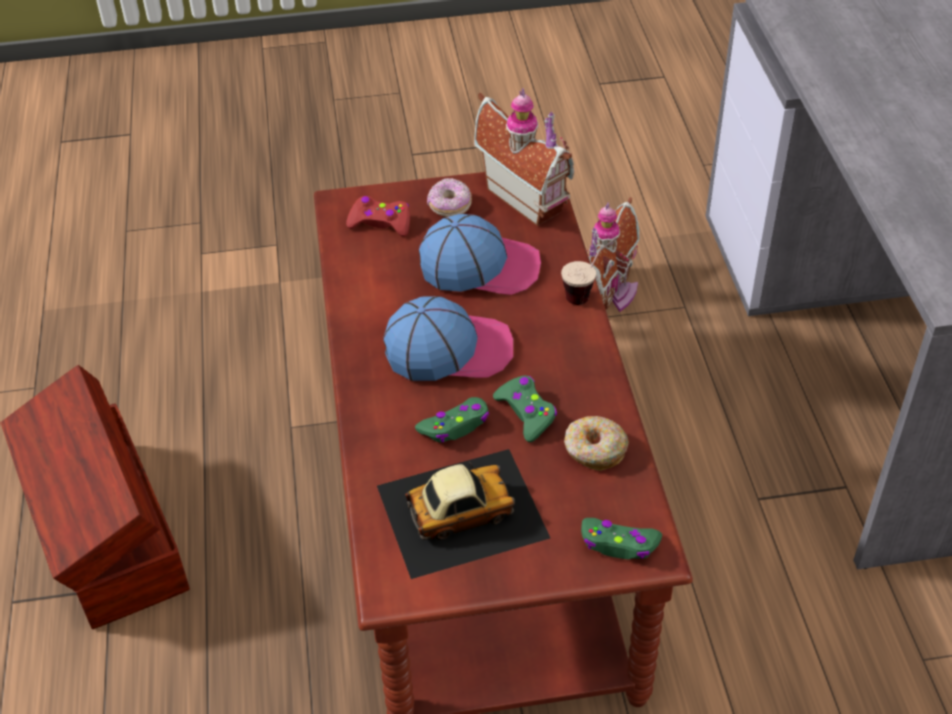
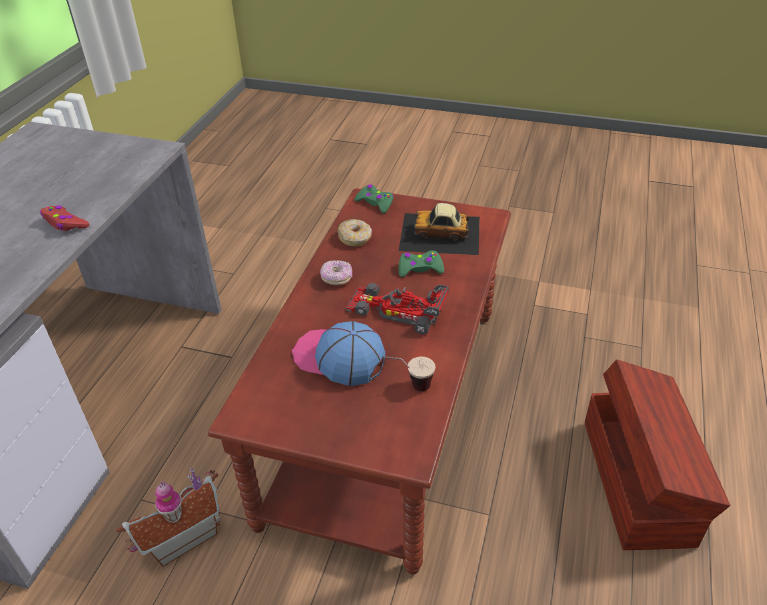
camera: 155 degrees left, 5 degrees down
red game controller [346,196,410,237] -> red game controller moved to [40,206,90,231]
cap [383,296,513,381] -> toy car [345,283,449,335]
donut [427,178,472,217] -> donut moved to [320,260,352,285]
toy house [474,88,574,226] -> none
green game controller [493,376,557,442] -> none
cup [561,237,618,305] -> cup moved to [384,356,435,391]

